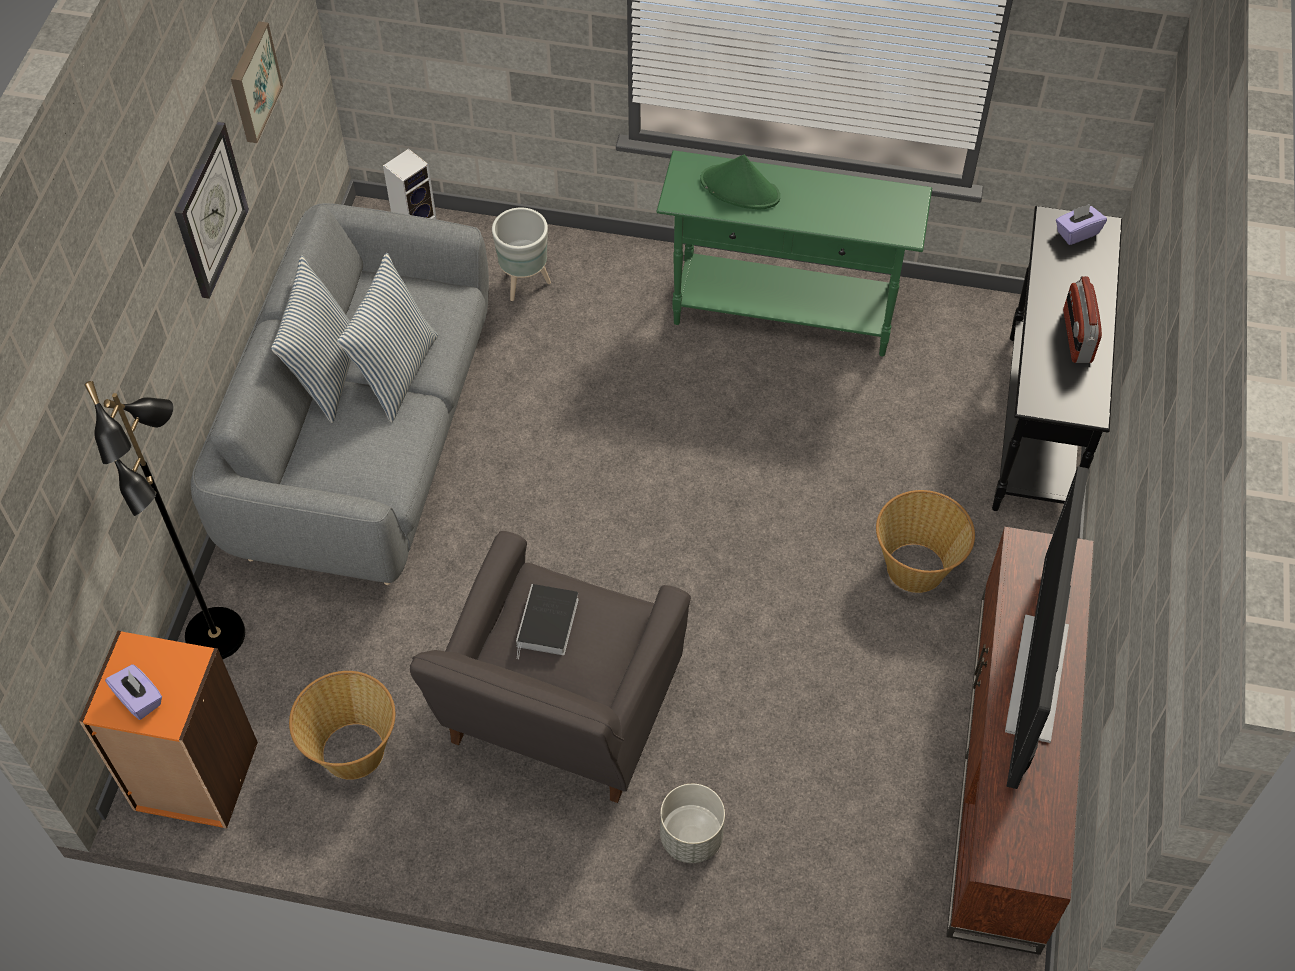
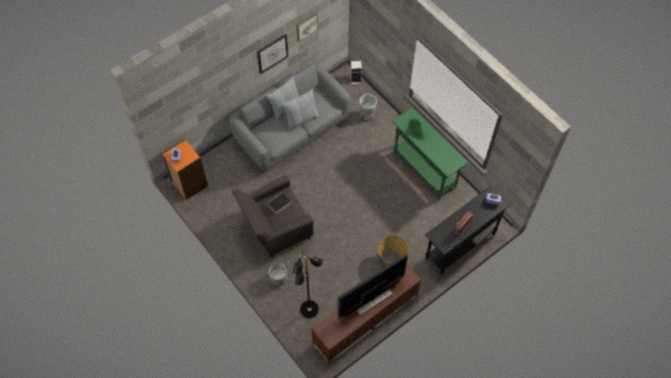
camera: 40 degrees right, 5 degrees up
black floor lamp [84,381,245,659] -> black floor lamp moved to [293,251,323,318]
basket [289,671,395,780] -> none

